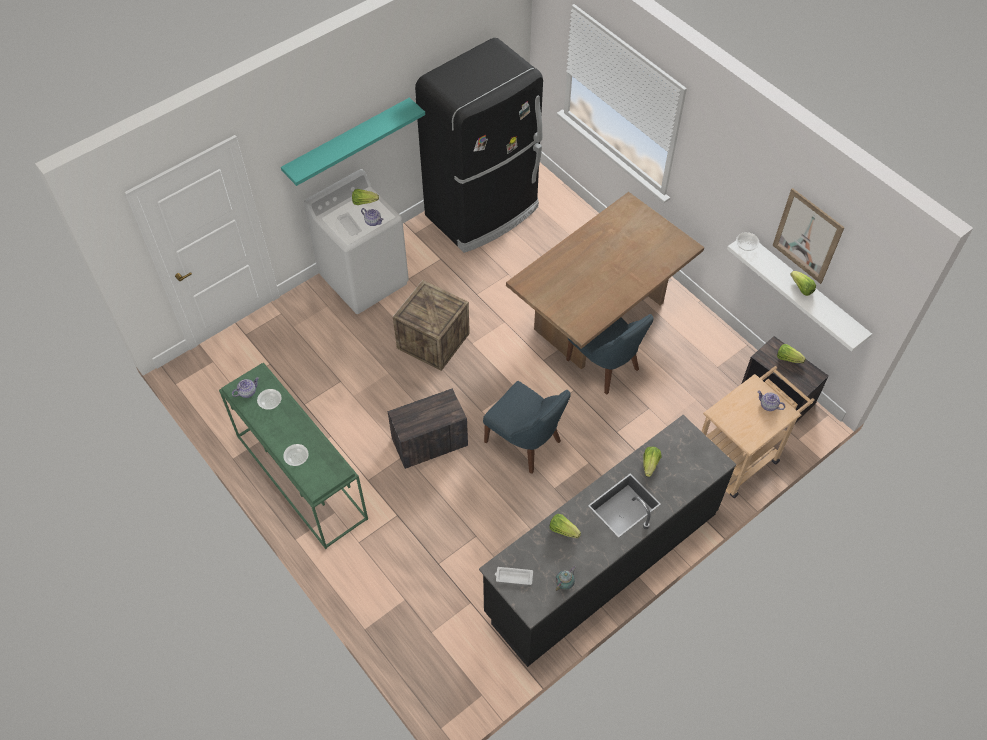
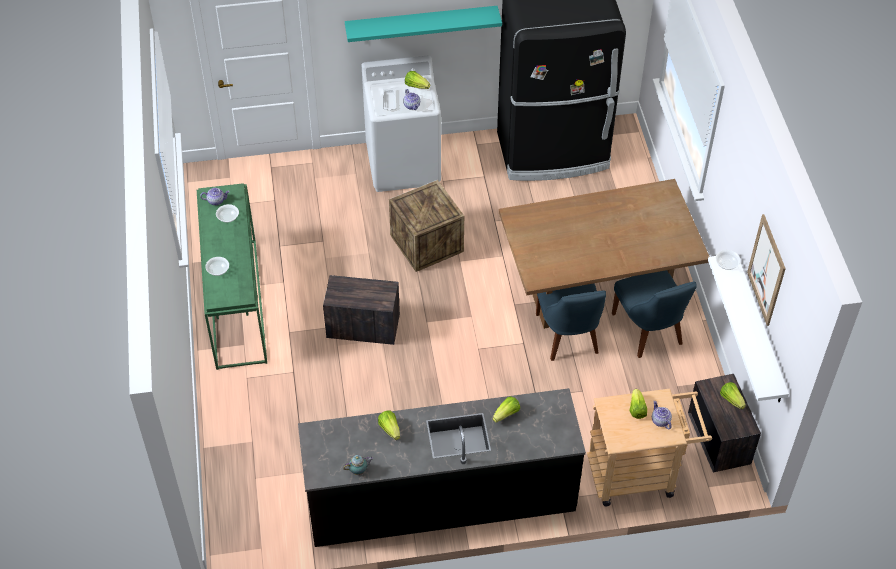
camera: 30 degrees right, 5 degrees down
blue chair [483,381,571,474] -> blue chair moved to [612,270,697,358]
white tray [495,567,533,585] -> none
lettuce [790,271,816,296] -> lettuce moved to [629,389,647,419]

